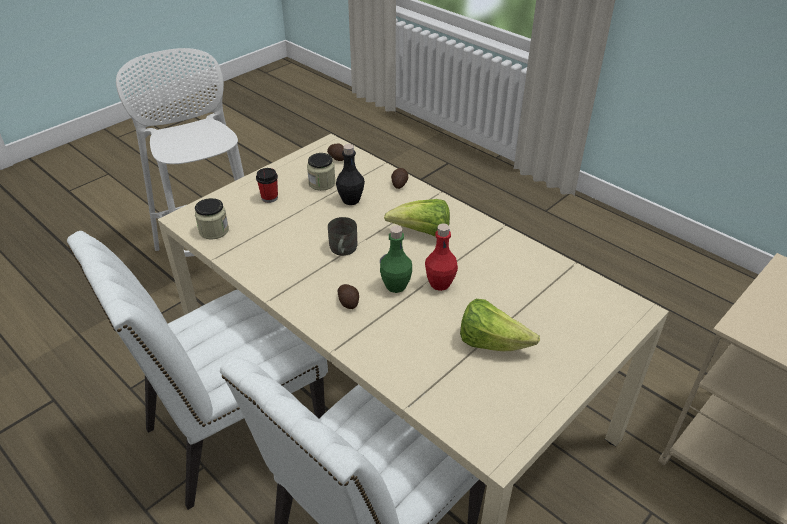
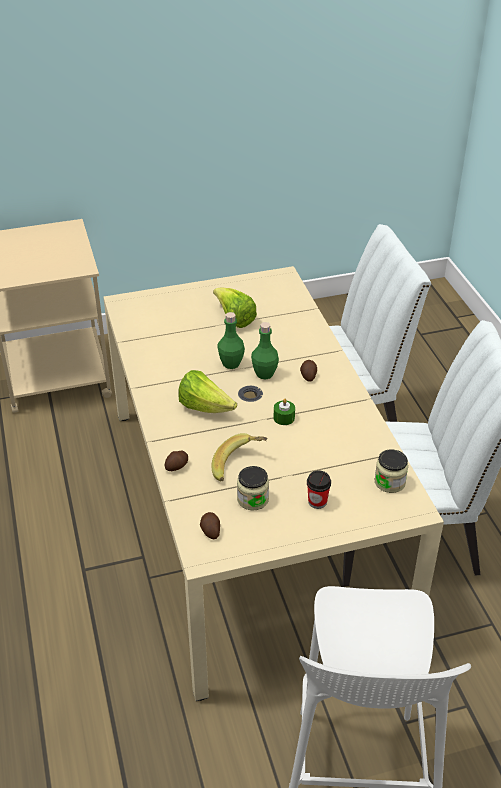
camera: 150 degrees left, 0 degrees up
grey mug [328,217,357,256] -> green candle [274,398,295,425]
black bottle [336,144,365,205] -> banana [212,433,267,481]
red bottle [425,223,458,291] -> green bottle [217,312,245,369]

